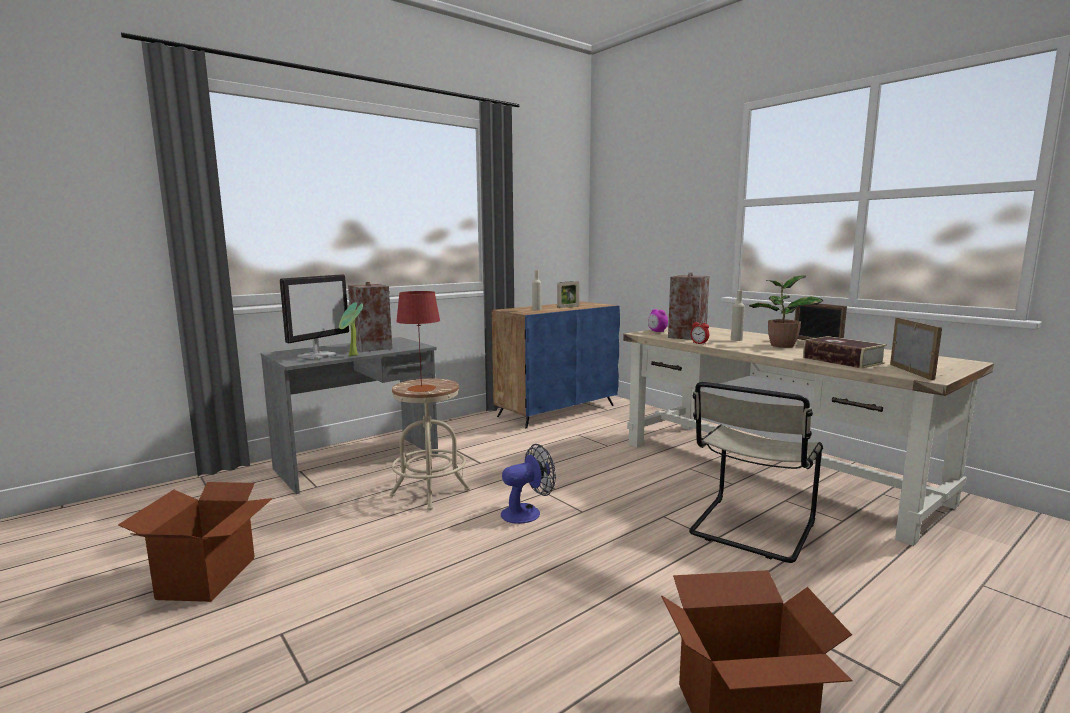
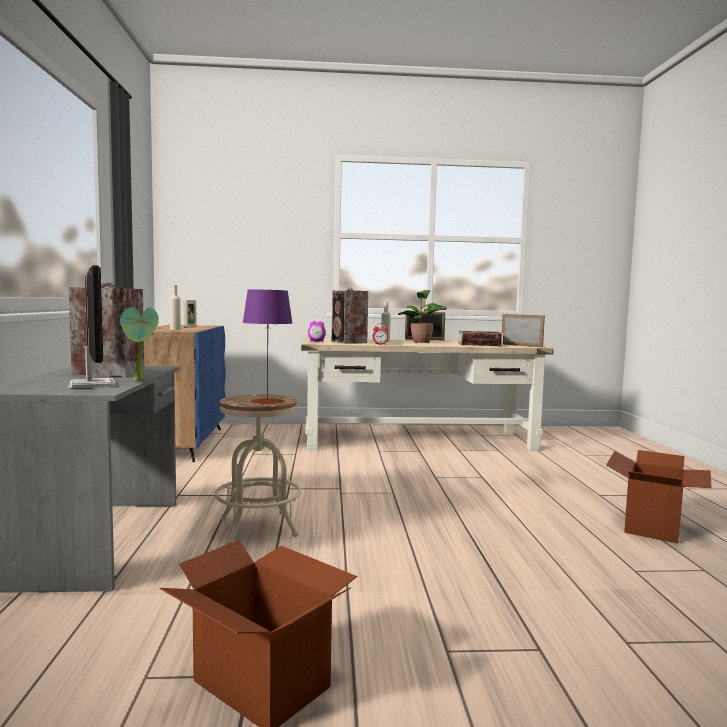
camera: 55 degrees left, 5 degrees down
red table lamp [396,291,440,392] -> purple table lamp [243,289,292,405]
fan [501,444,556,524] -> none
beige chair [689,382,823,563] -> none

